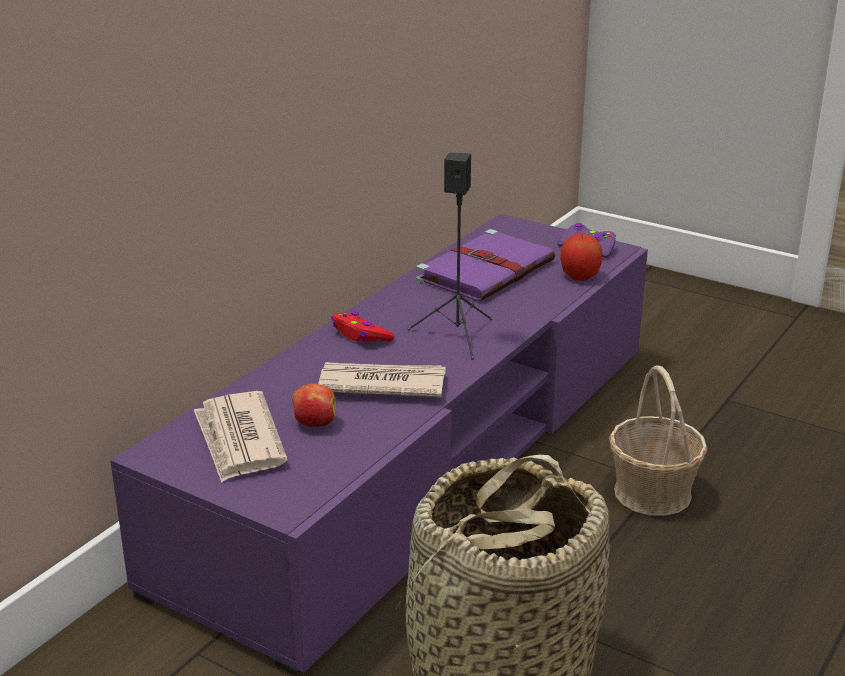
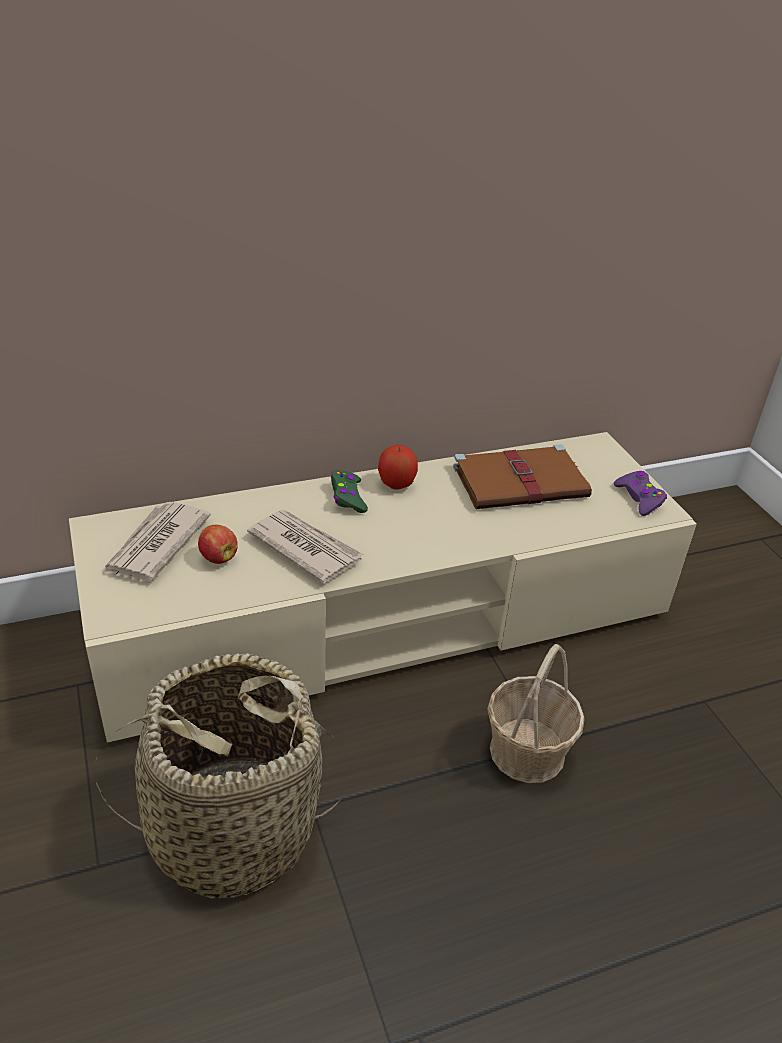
camera: 35 degrees right, 10 degrees up
purple tv stand [110,214,648,675] -> beige tv stand [69,432,697,743]
red game controller [331,311,395,342] -> green game controller [331,470,368,513]
black speaker [408,153,493,360] -> none
purple book [416,229,555,301] -> brown book [453,444,592,509]
apple [560,234,602,281] -> apple moved to [378,445,418,490]

